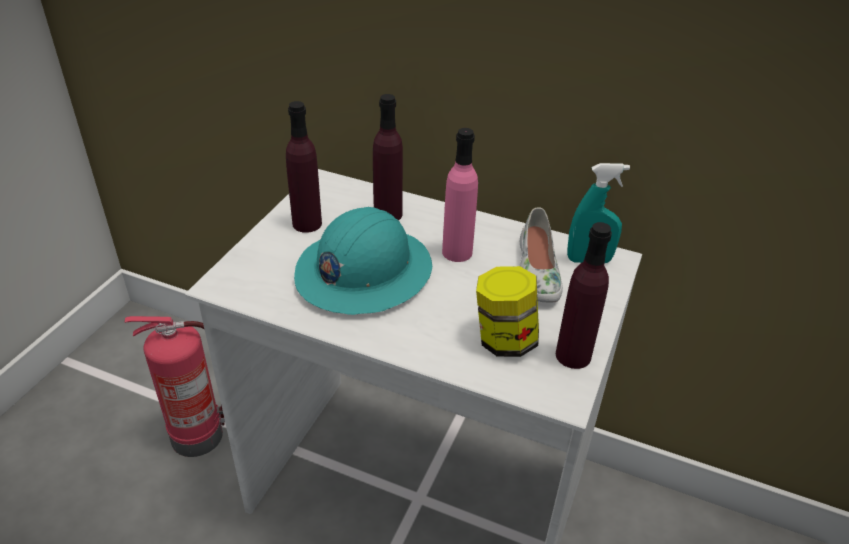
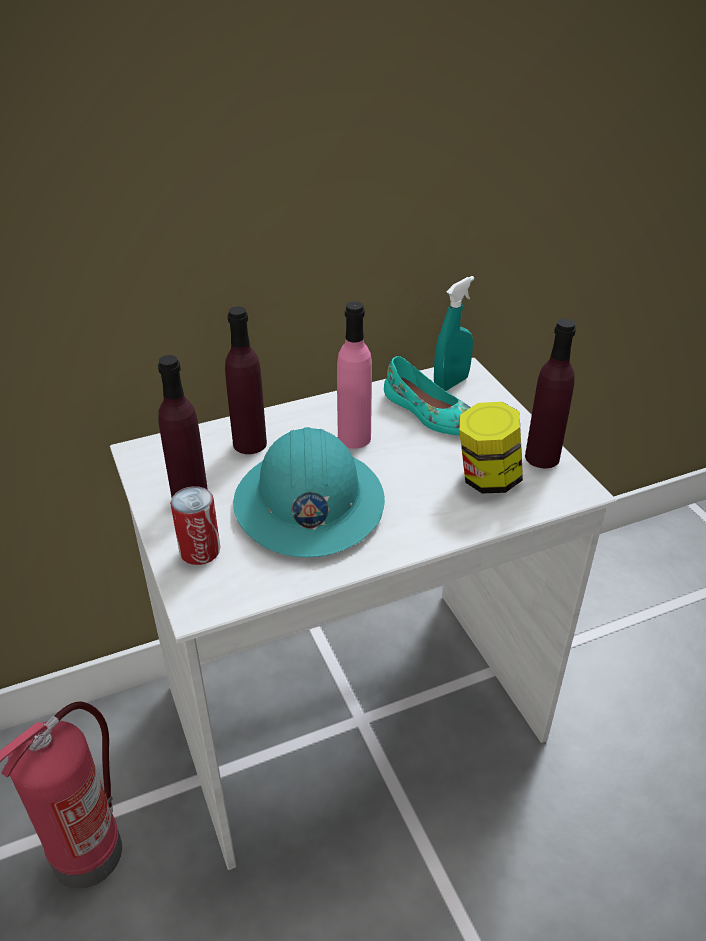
camera: 45 degrees left, 0 degrees up
white shoe [519,207,563,303] -> turquoise shoe [384,356,471,435]
none -> can [170,486,220,565]

